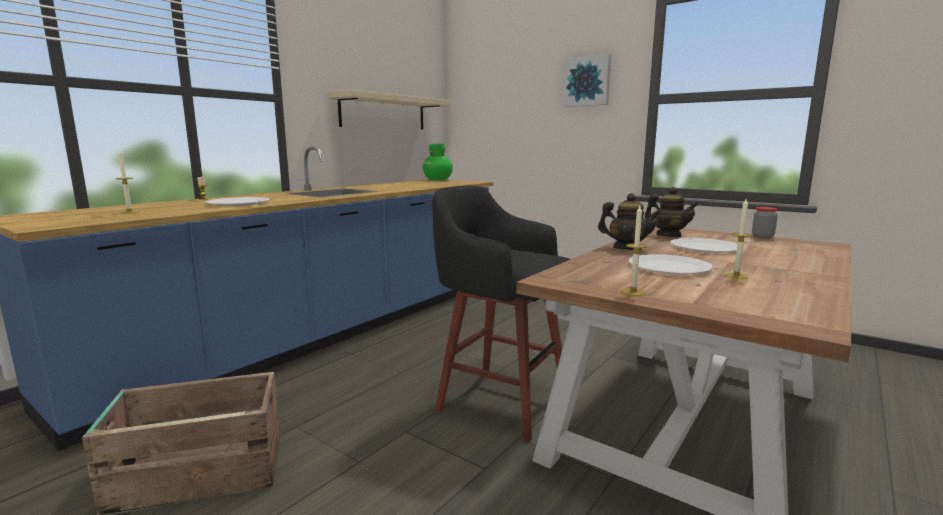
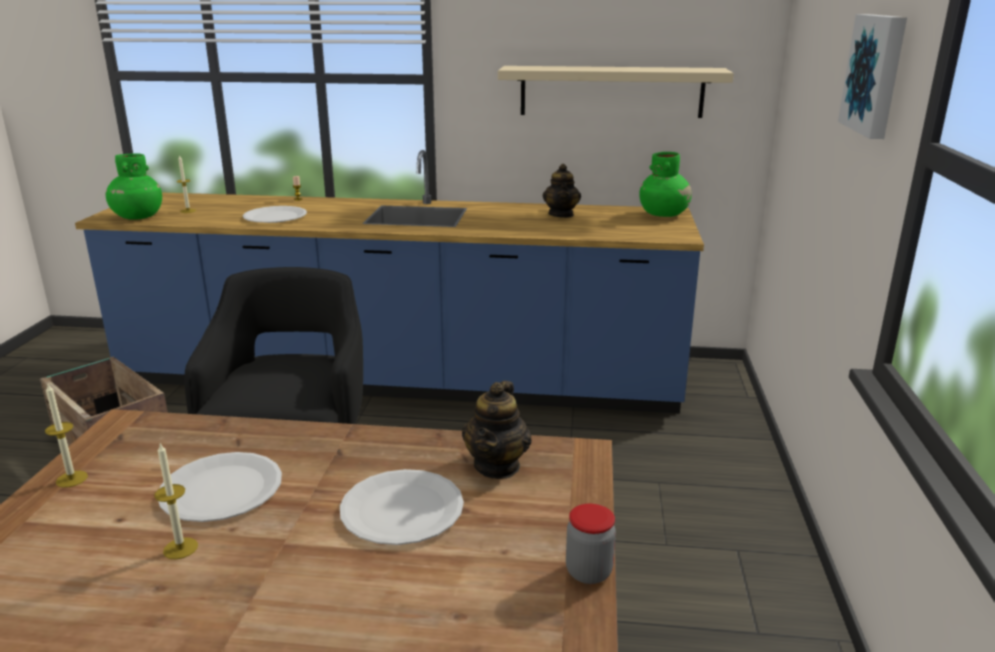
camera: 60 degrees right, 10 degrees up
teapot [598,193,662,250] -> teapot moved to [542,164,581,218]
none -> green vase [106,153,162,219]

